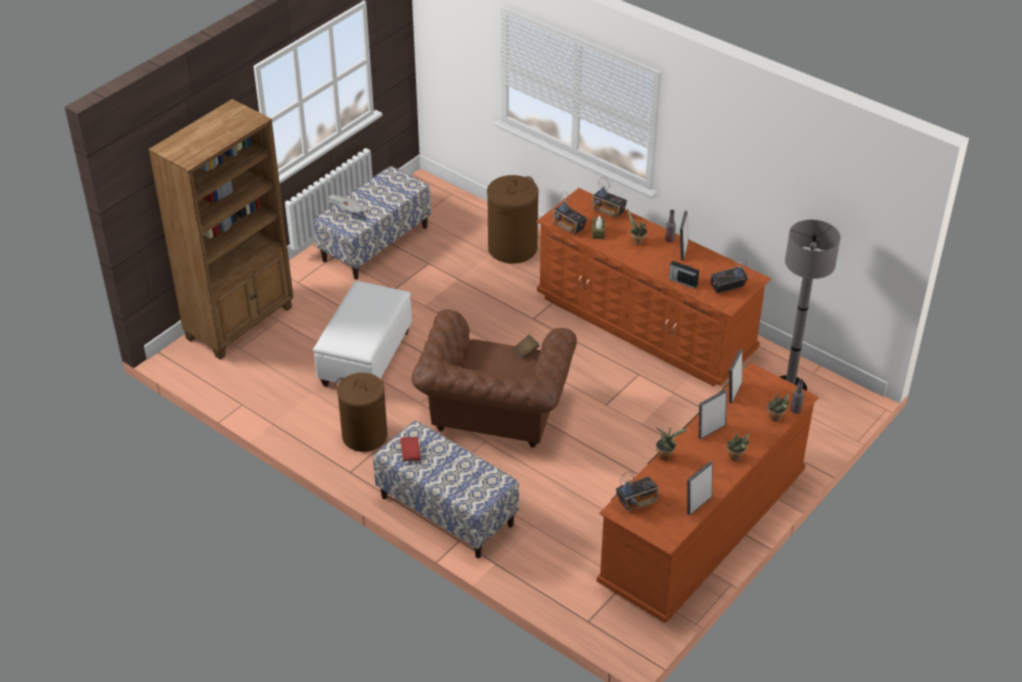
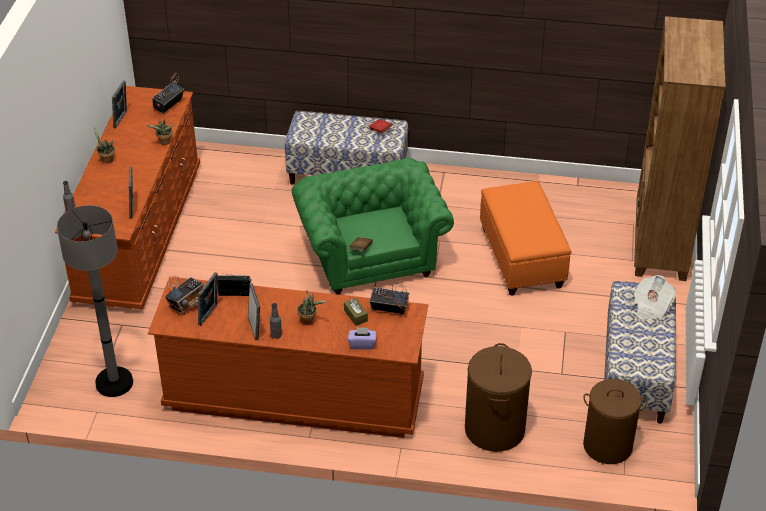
camera: 150 degrees right, 0 degrees up
white ottoman [313,281,412,387] -> orange ottoman [480,181,572,295]
brown laundry basket [336,373,387,452] -> brown laundry basket moved to [583,379,647,464]
brown armchair [412,309,577,448] -> green armchair [292,158,454,295]
radio [592,177,627,219] -> purple tissue box [348,327,376,350]
picture frame [699,390,727,440] -> picture frame moved to [198,272,218,326]
potted plant [767,392,791,422] -> none

